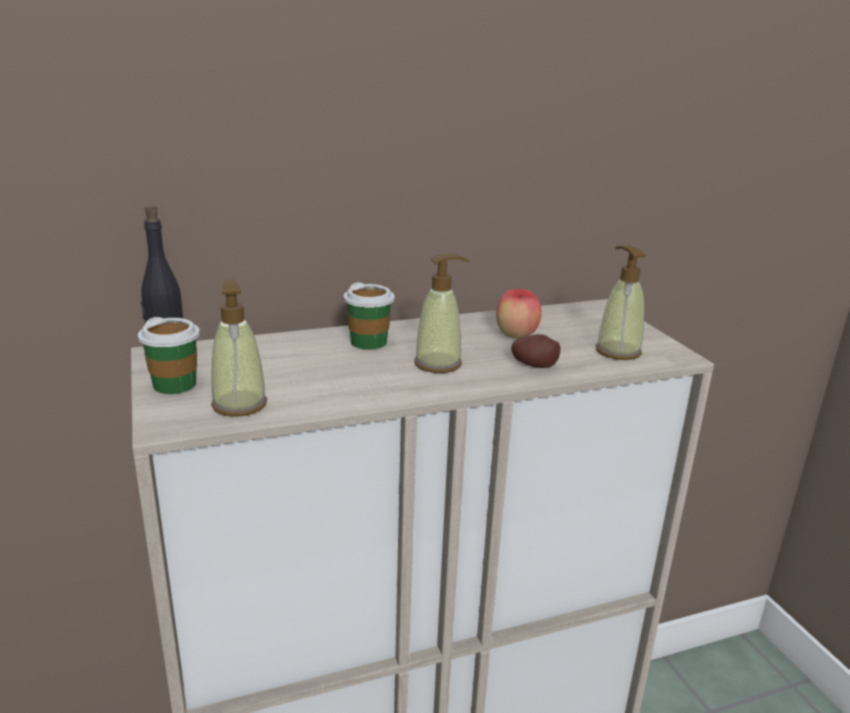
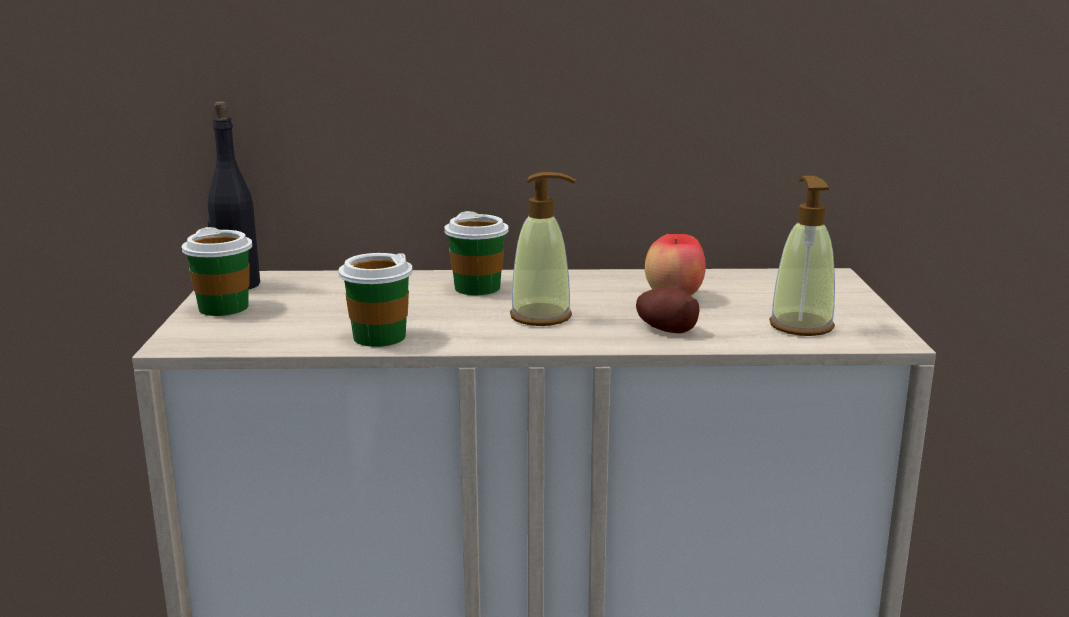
camera: 20 degrees right, 5 degrees down
soap dispenser [211,278,267,417] -> none
none -> cup [338,253,412,347]

